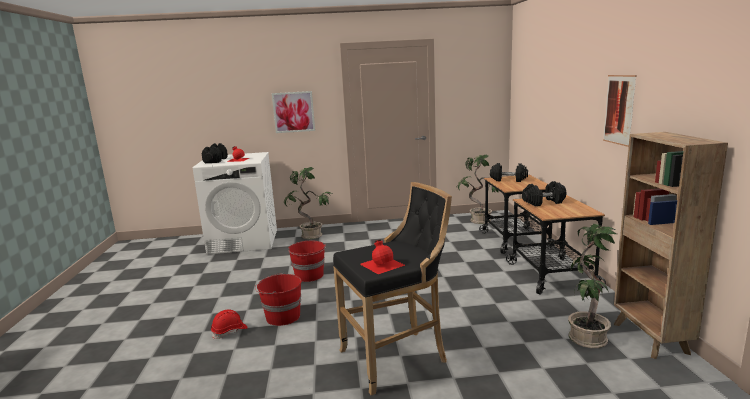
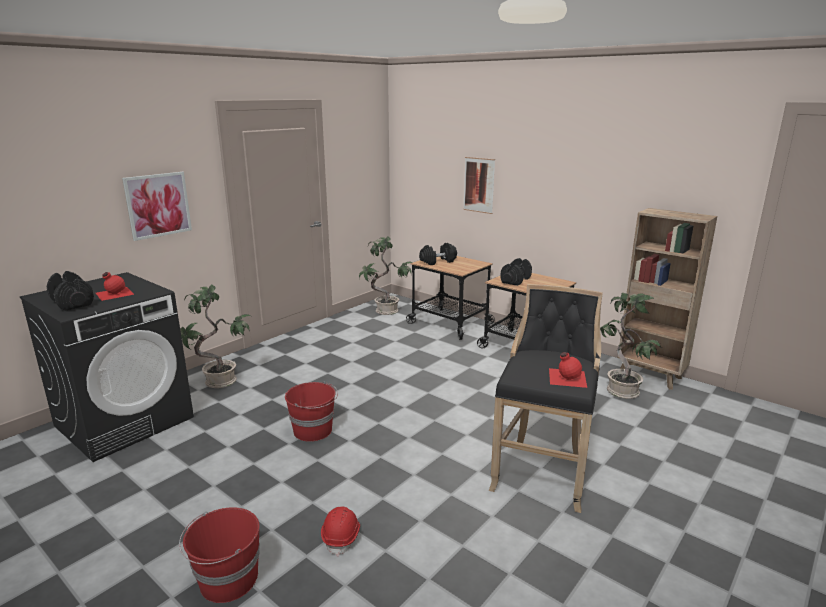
camera: 45 degrees left, 5 degrees up
white washing machine [193,152,277,255] -> black washing machine [20,272,194,462]
red bucket [255,273,302,326] -> red bucket moved to [179,507,260,603]
picture [603,75,637,147] -> picture moved to [463,157,495,214]

